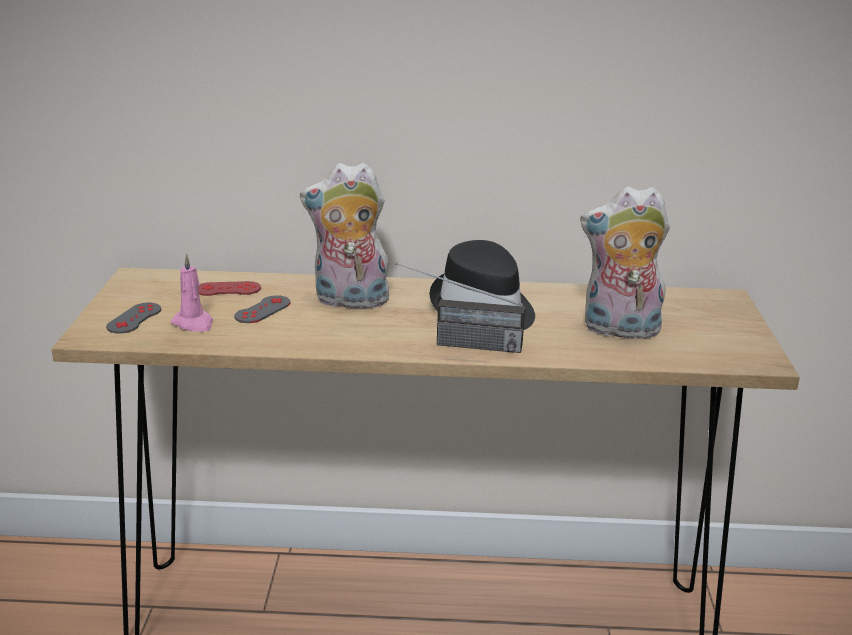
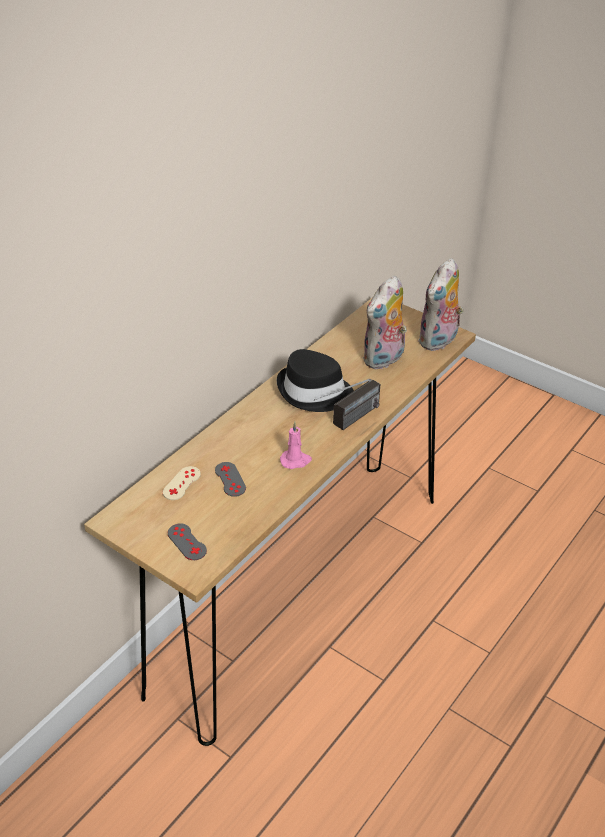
camera: 55 degrees left, 15 degrees up
pink candle [171,254,213,332] -> pink candle moved to [280,422,312,469]
red game controller [199,281,261,296] -> beige game controller [163,466,201,500]
plush toy [300,162,394,312] -> plush toy moved to [418,258,464,351]

